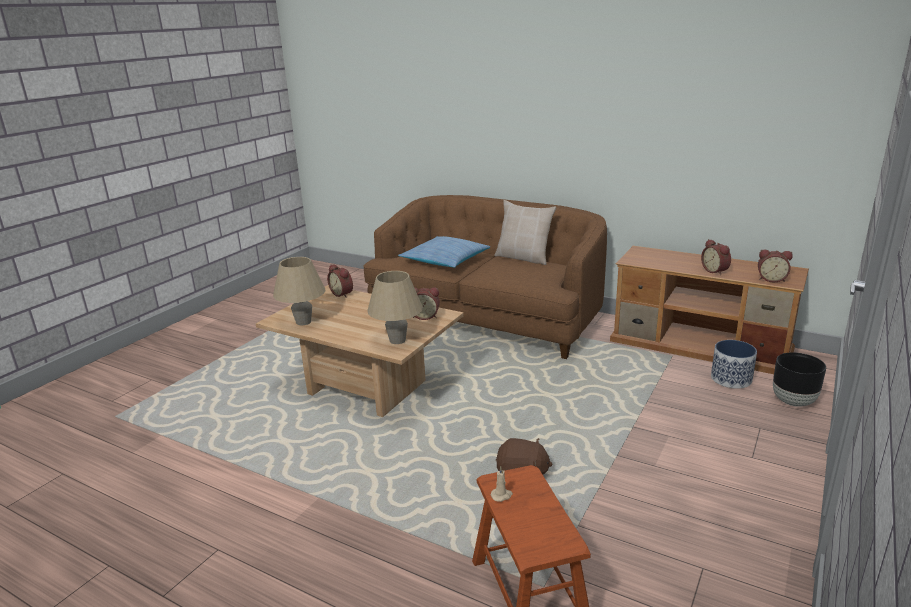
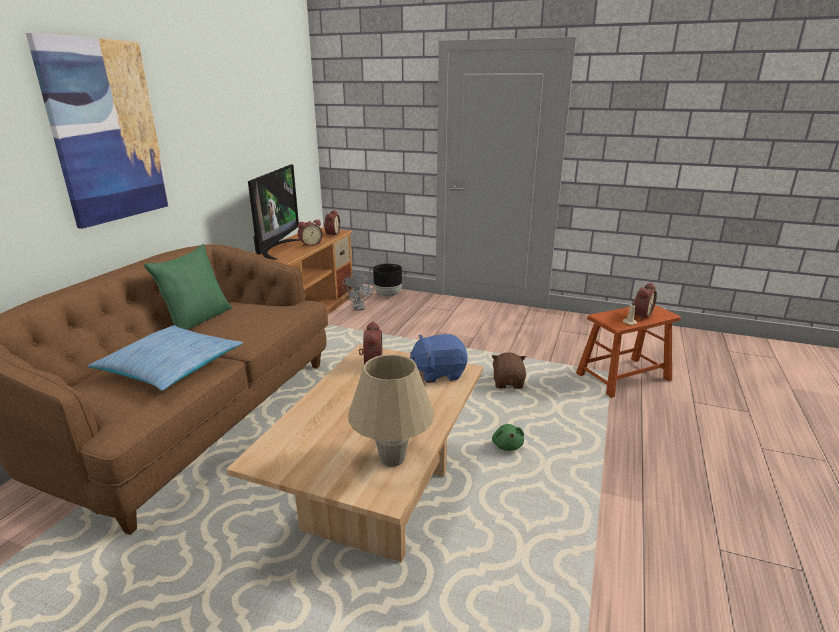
camera: 100 degrees left, 0 degrees up
alarm clock [327,264,353,298] -> alarm clock moved to [632,283,657,320]
beige table lamp [367,271,423,344] -> blue plush toy [410,334,468,383]
beige pillow [494,200,556,265] -> green pillow [144,244,232,330]
planter [711,340,757,389] -> grey fan [342,271,374,310]
none -> picture [26,33,170,229]
none -> television [248,165,300,260]
none -> green plush toy [492,424,524,451]

